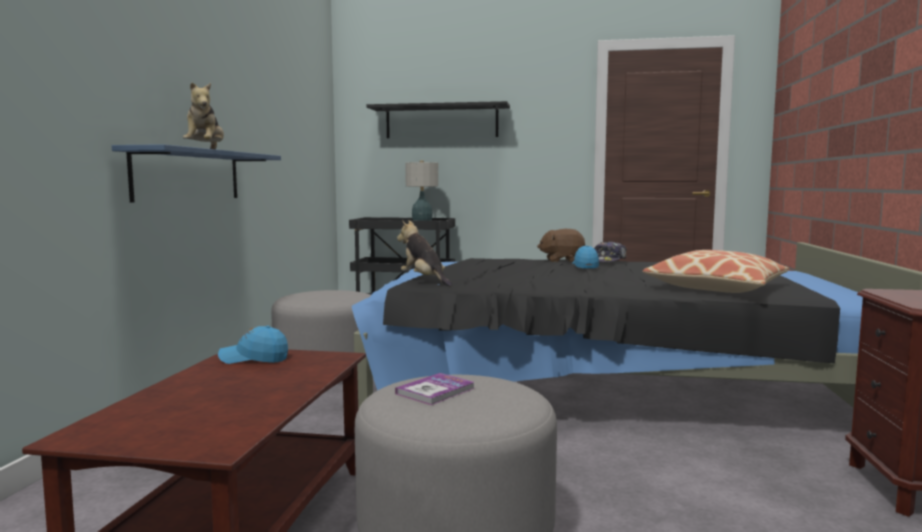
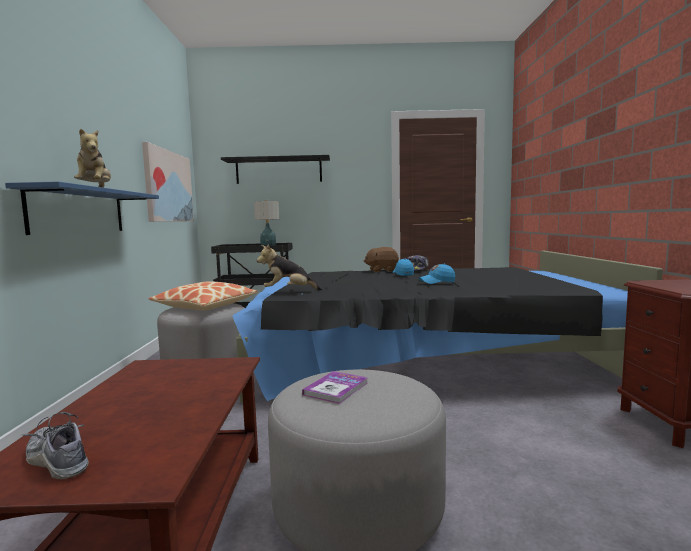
camera: 10 degrees left, 0 degrees up
blue cap [218,326,288,364] -> blue cap moved to [419,264,455,284]
plush toy [397,221,452,286] -> plush toy turned 45 degrees counterclockwise [257,244,323,290]
pillow [643,250,789,293] -> pillow moved to [149,281,258,310]
none -> shoe [20,412,89,479]
none -> picture [142,142,194,222]

